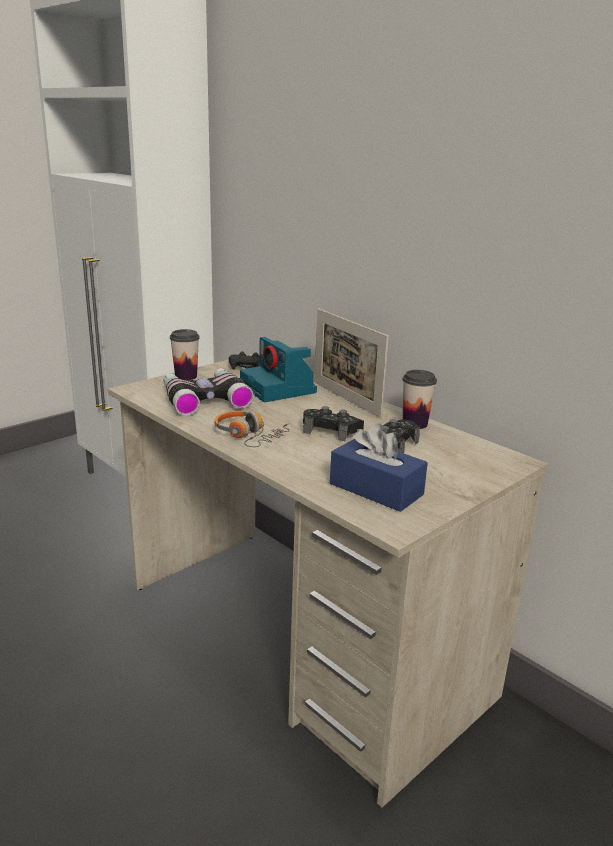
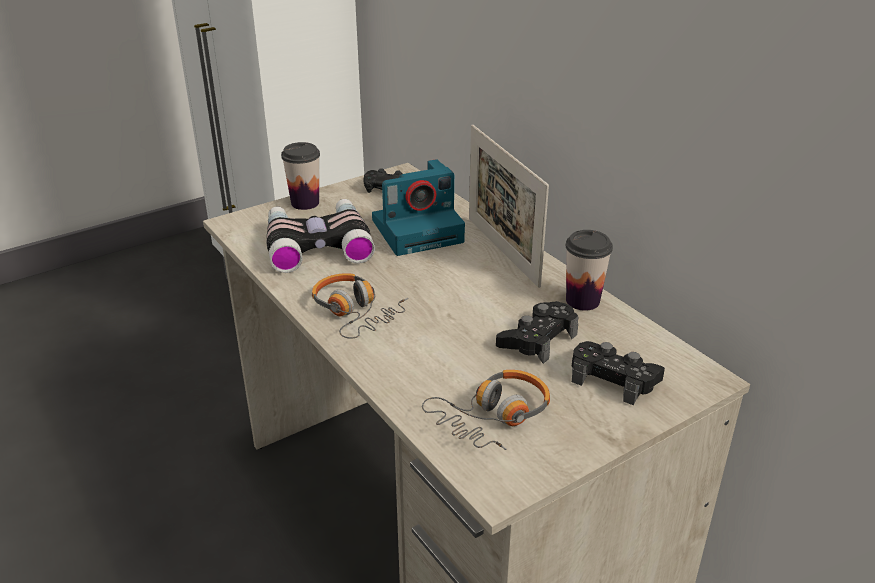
camera: 10 degrees right, 10 degrees up
camera [240,337,317,402] -> camera turned 90 degrees counterclockwise [372,159,465,256]
black game controller [303,406,364,441] -> black game controller moved to [572,341,665,405]
blue tissue box [330,424,428,512] -> headphones [422,370,550,450]

